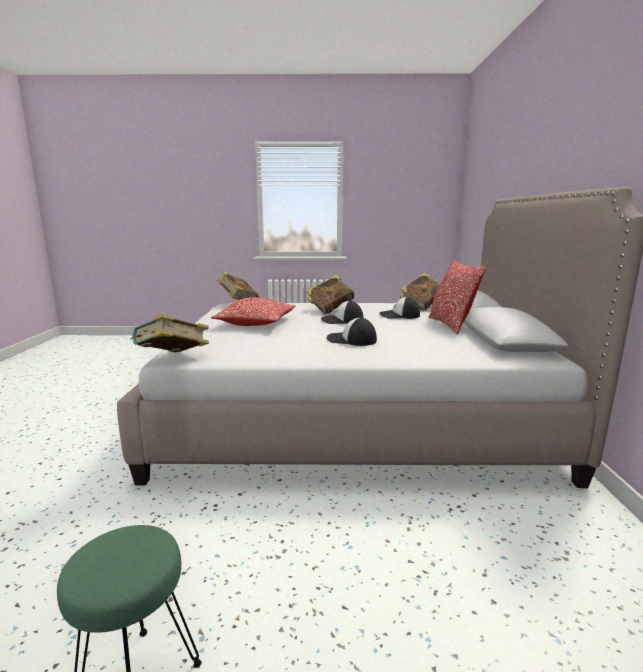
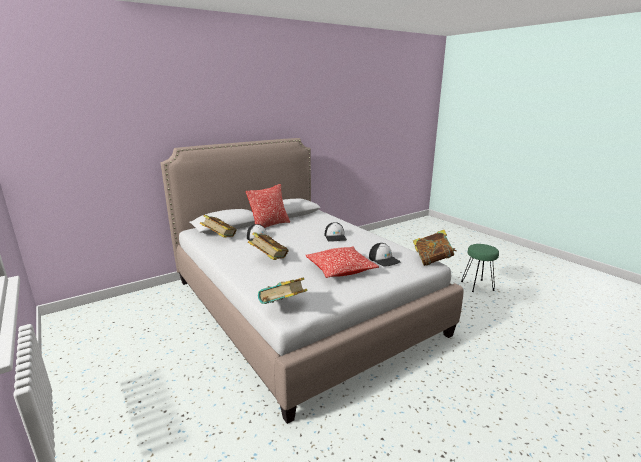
camera: 125 degrees left, 5 degrees up
cap [321,301,363,324] -> cap moved to [369,243,400,266]

